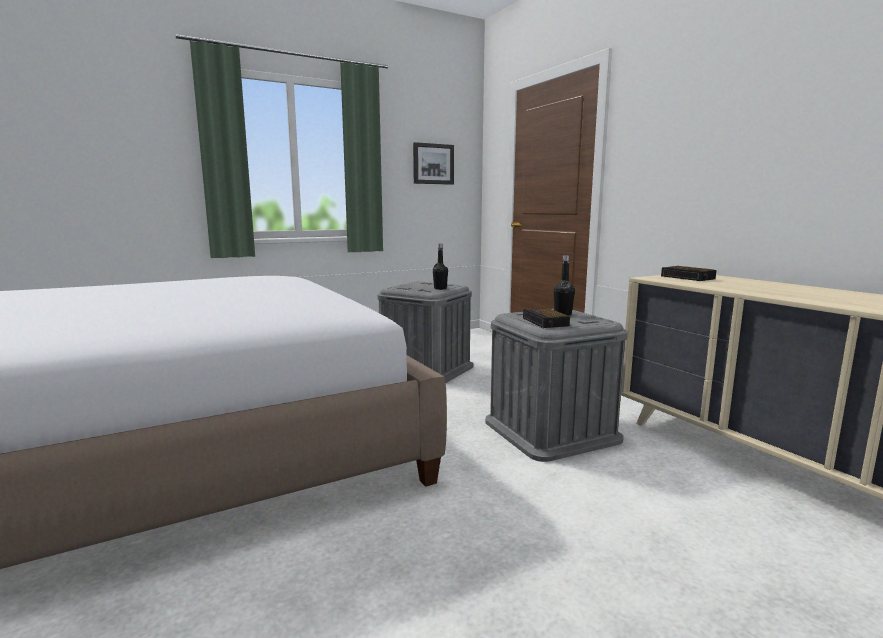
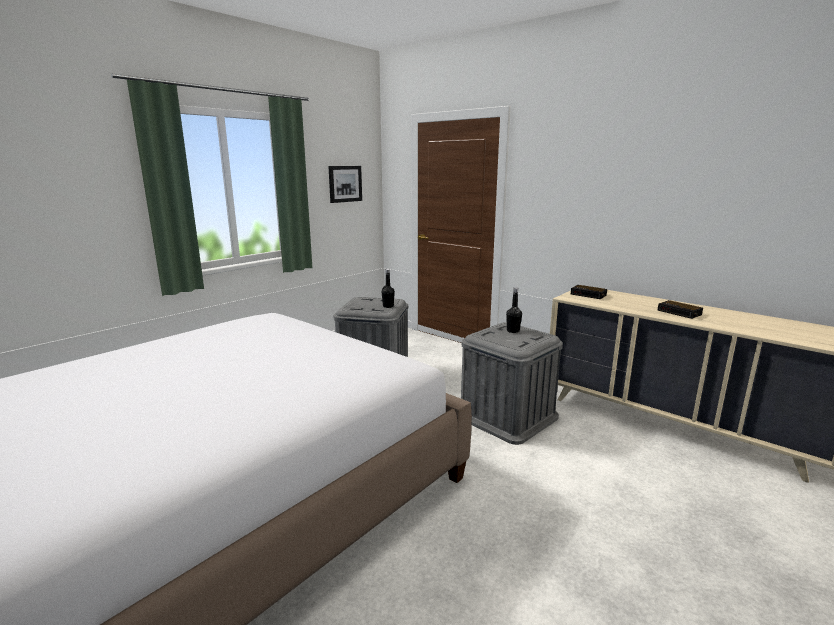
camera: 20 degrees left, 5 degrees up
alarm clock [523,308,570,328] -> alarm clock moved to [657,300,703,319]

